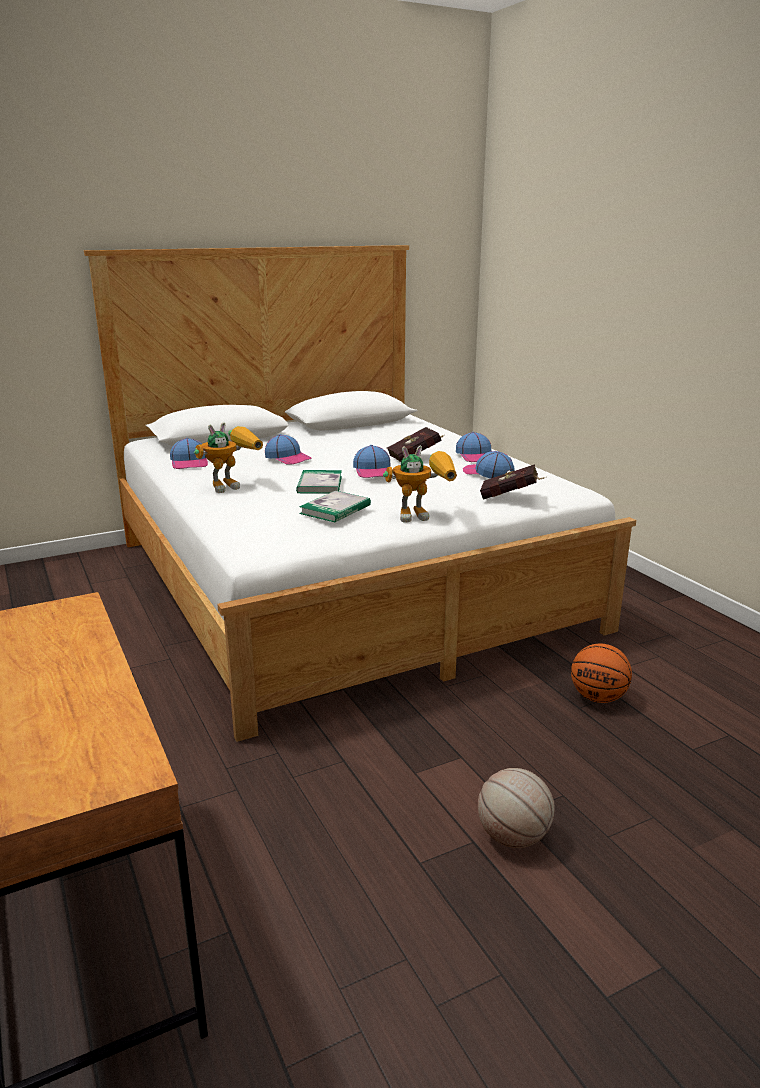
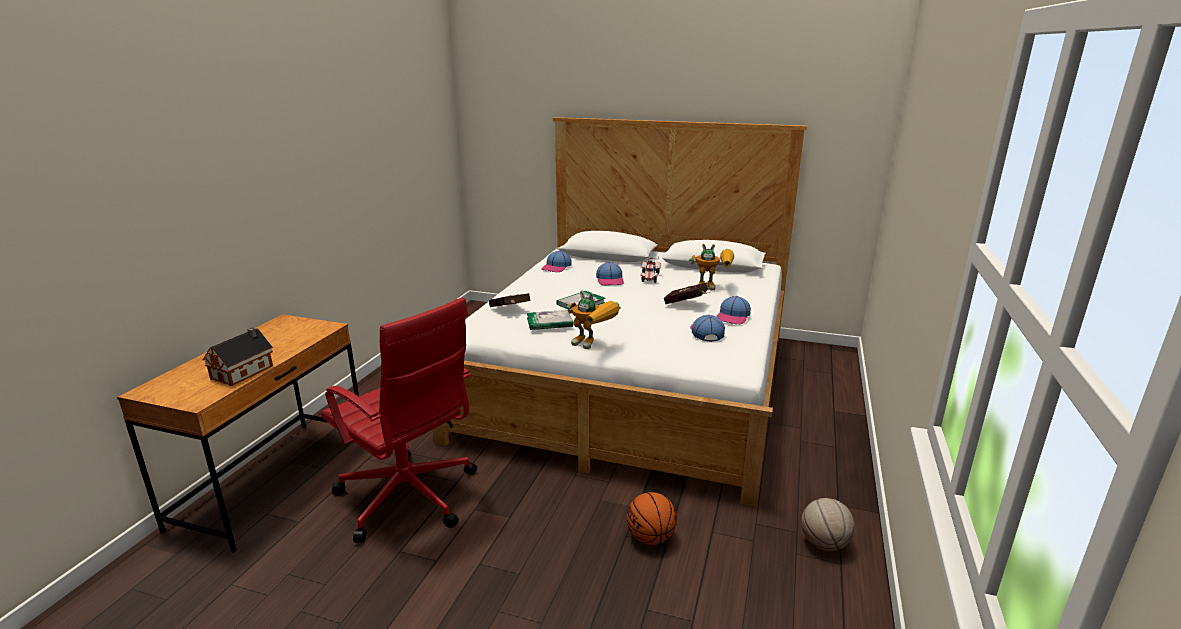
camera: 45 degrees right, 0 degrees up
toy robot [194,422,263,493] -> toy robot moved to [689,244,734,290]
cap [353,445,393,478] -> none
basketball [478,768,555,848] -> basketball moved to [801,498,855,551]
red book [480,464,545,500] -> red book moved to [489,293,531,307]
none -> toy house [203,327,273,386]
none -> red office chair [321,297,477,543]
none -> toy car [641,257,661,283]

